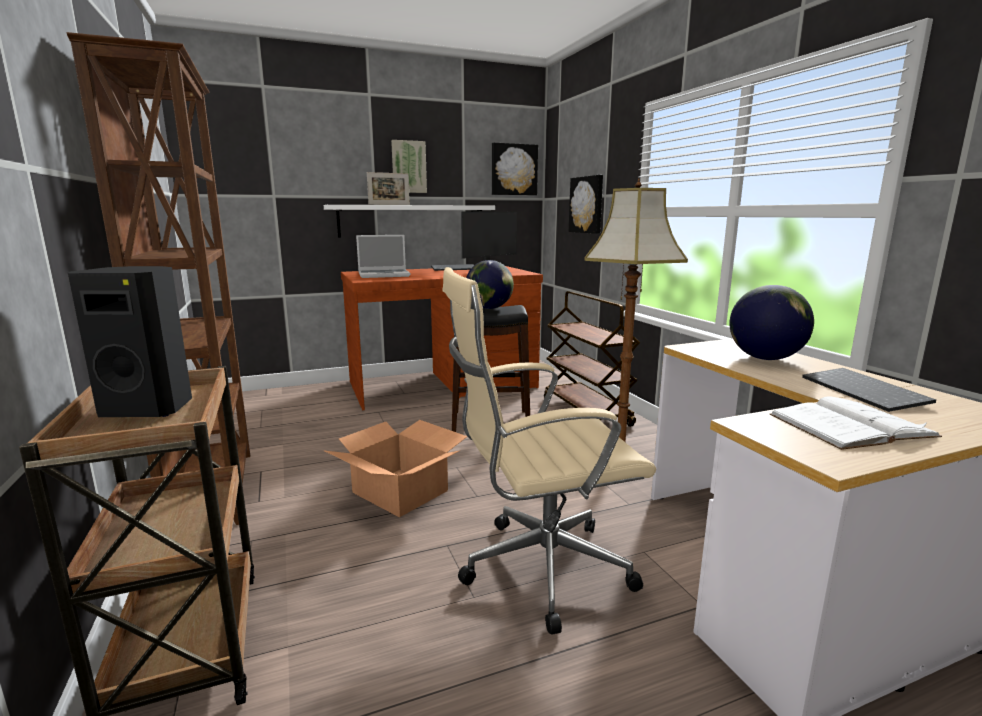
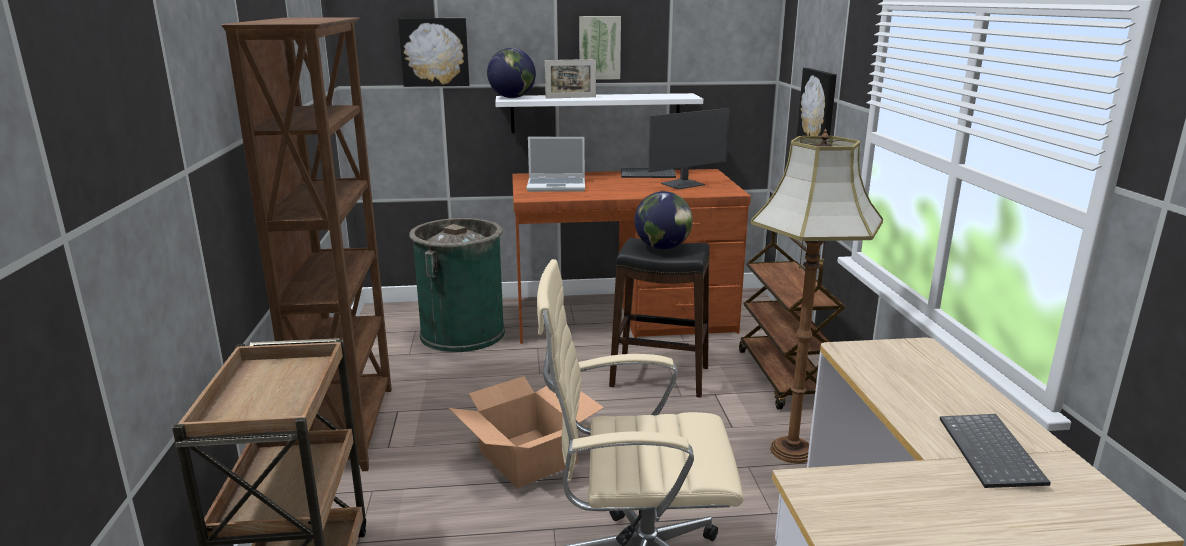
camera: 15 degrees right, 5 degrees up
black speaker [68,266,192,417] -> none
picture [492,143,538,195] -> picture moved to [398,18,470,87]
globe [729,285,814,360] -> globe moved to [487,48,536,98]
white book [769,396,942,450] -> none
none -> green trash can [409,218,505,352]

